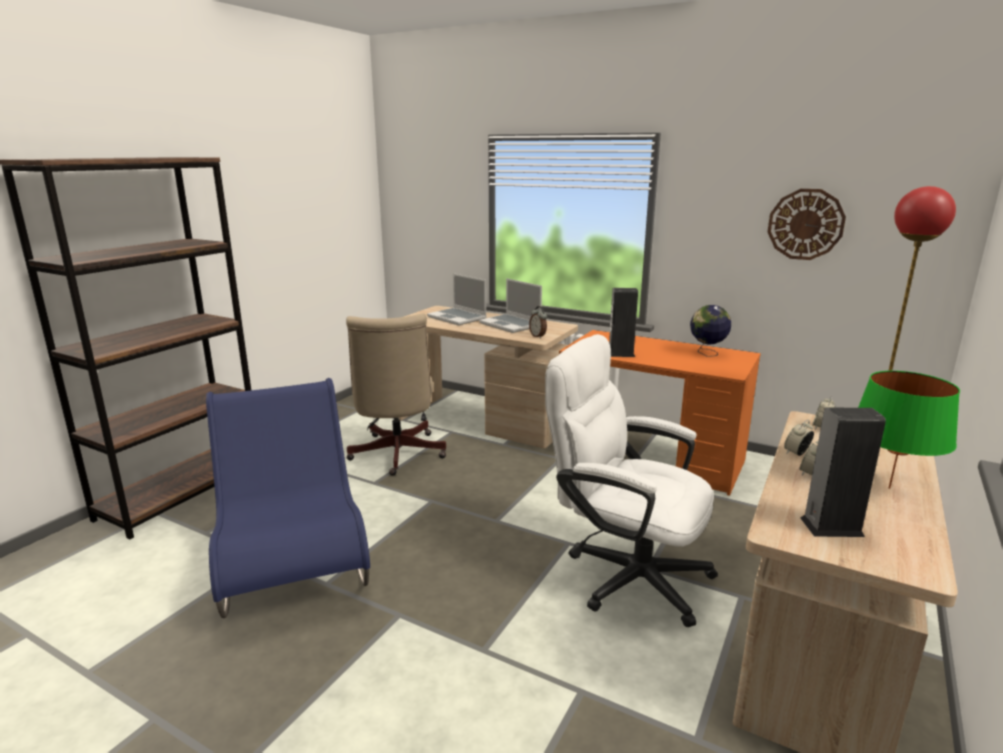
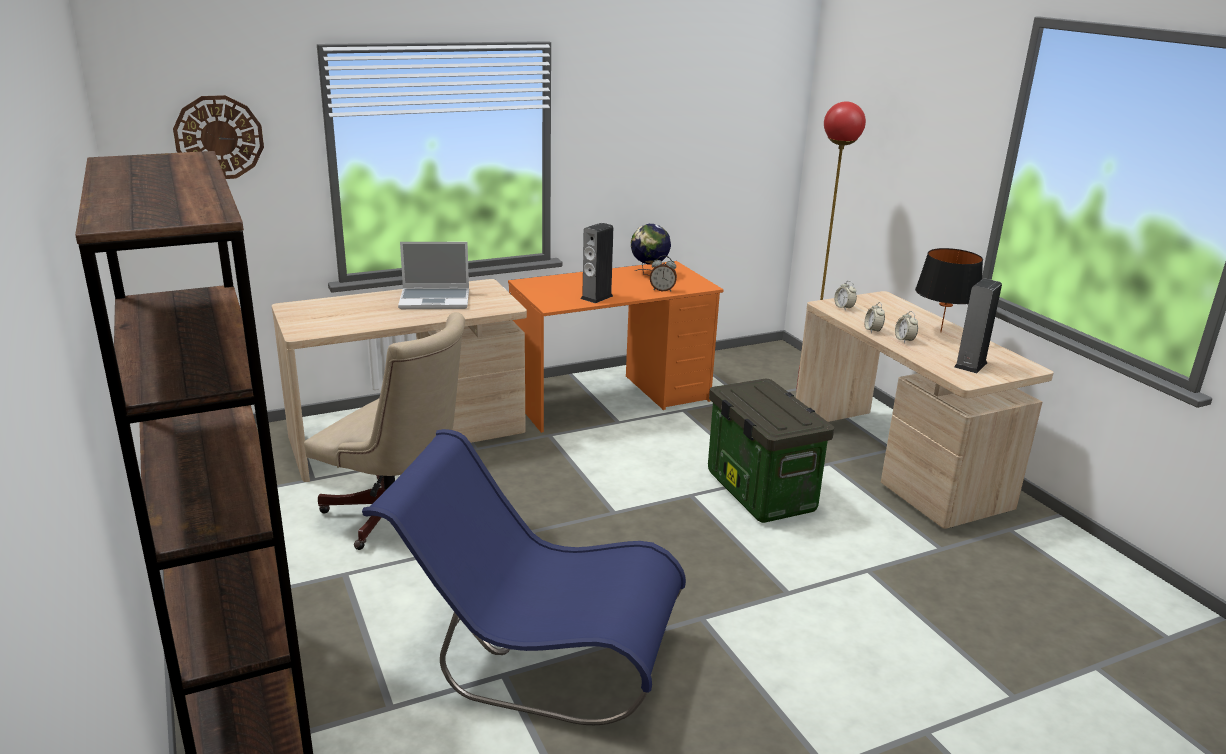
camera: 55 degrees left, 5 degrees up
laptop [427,273,487,326] -> none
alarm clock [529,306,547,339] -> alarm clock moved to [650,256,677,291]
white office chair [545,334,718,627] -> storage box [708,379,834,523]
wall clock [768,189,846,260] -> wall clock moved to [173,95,264,179]
green table lamp [858,371,960,489] -> black table lamp [915,248,983,332]

